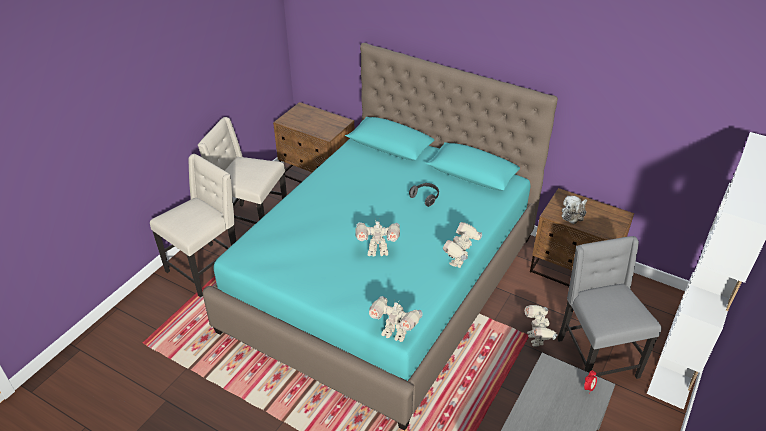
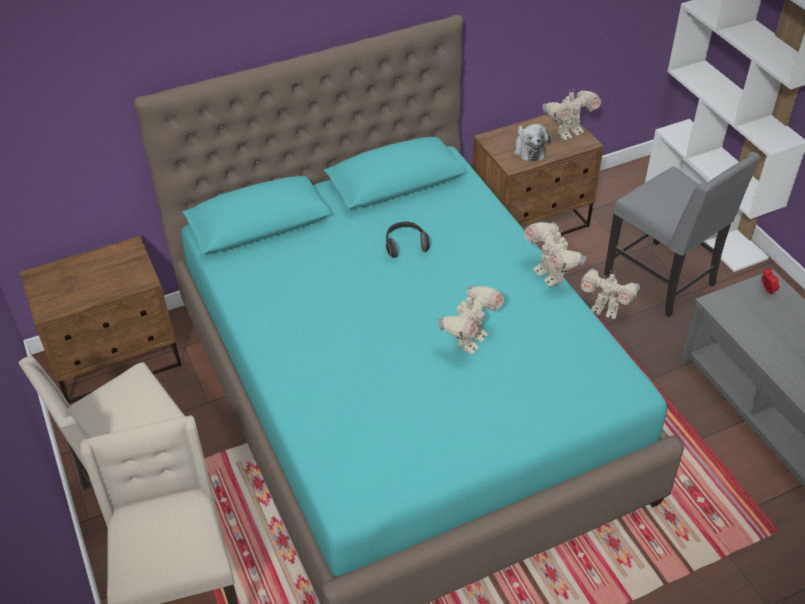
camera: 55 degrees left, 5 degrees up
toy robot [369,296,423,342] -> toy robot moved to [543,87,601,140]
grey chair [557,236,662,379] -> grey chair turned 150 degrees counterclockwise [604,152,761,317]

